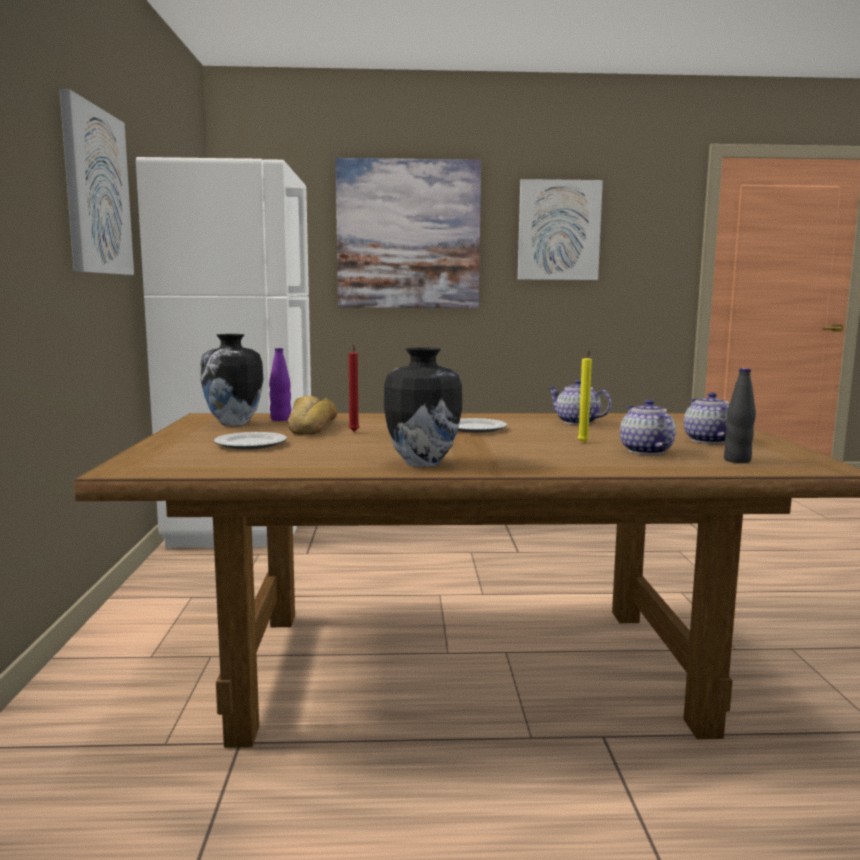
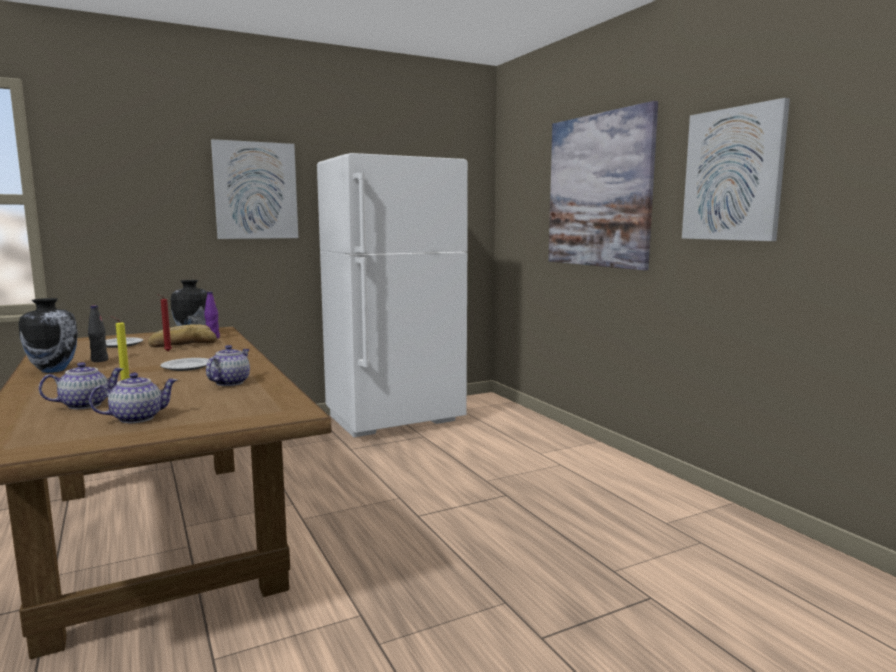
camera: 65 degrees right, 0 degrees up
black bottle [724,368,756,463] -> black bottle moved to [88,305,108,362]

